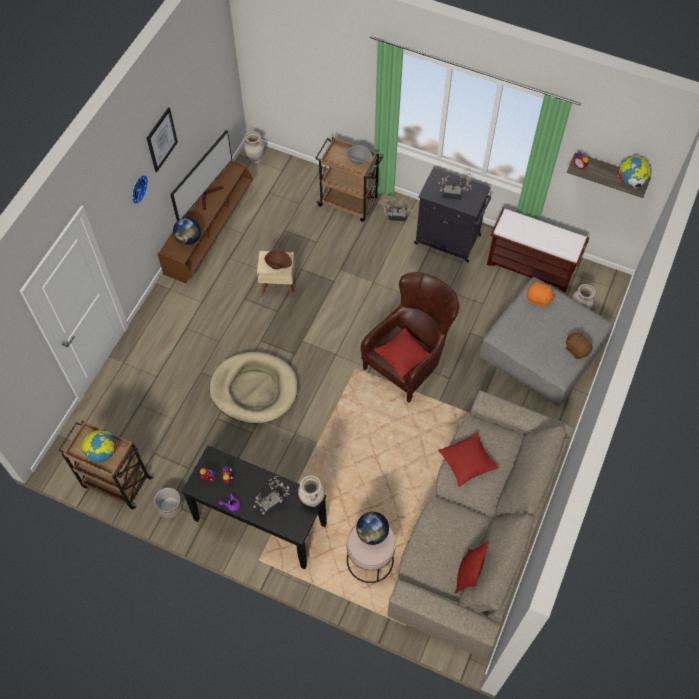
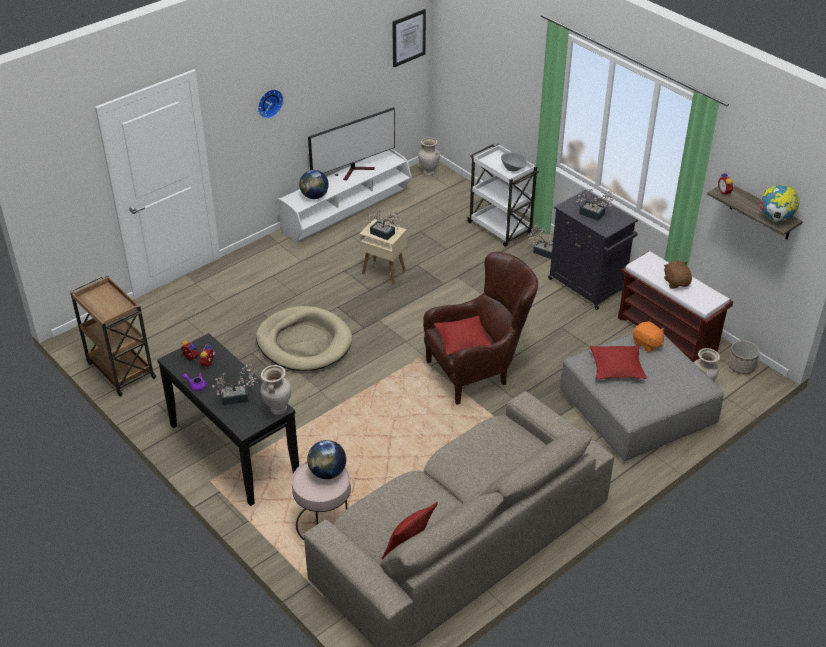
camera: 25 degrees right, 20 degrees down
globe [82,430,117,462] -> none
picture [146,107,178,172] -> picture moved to [392,9,426,67]
planter [154,488,183,519] -> planter moved to [728,340,760,375]
brown tv stand [158,161,253,283] -> white tv stand [278,149,412,243]
brown bowl [264,249,292,270] -> potted plant [365,210,402,240]
brown cart [315,137,383,222] -> white cart [466,144,539,247]
red pillow [438,432,498,487] -> red pillow moved to [590,345,647,380]
brown plush toy [566,331,593,359] -> brown plush toy moved to [664,261,692,288]

